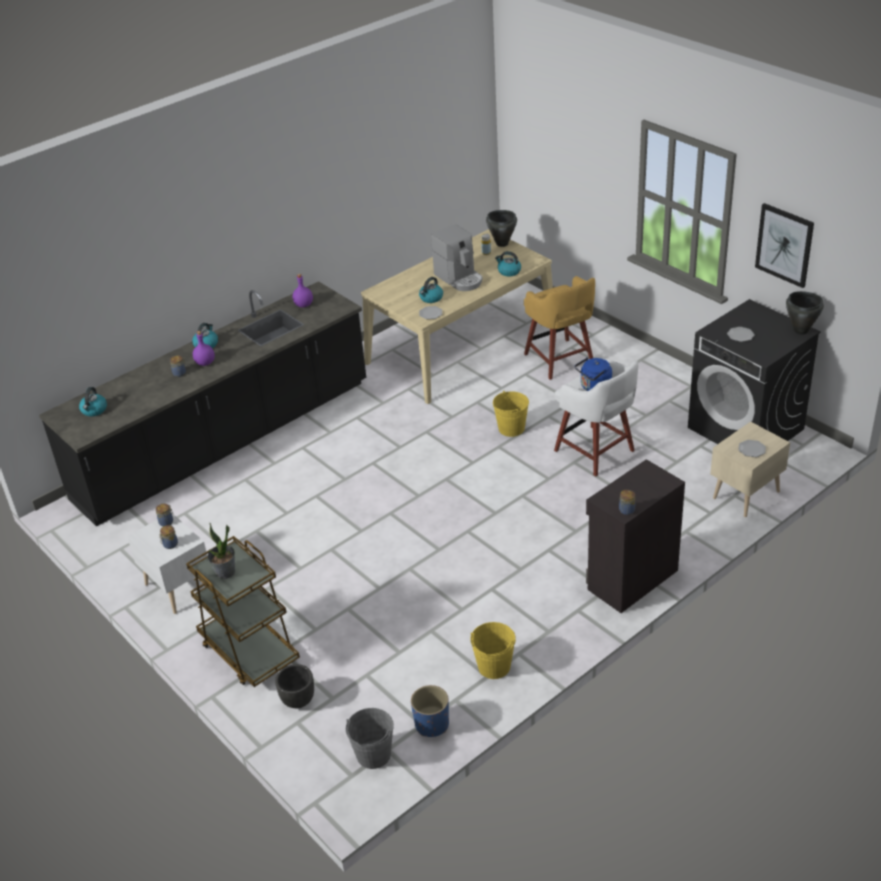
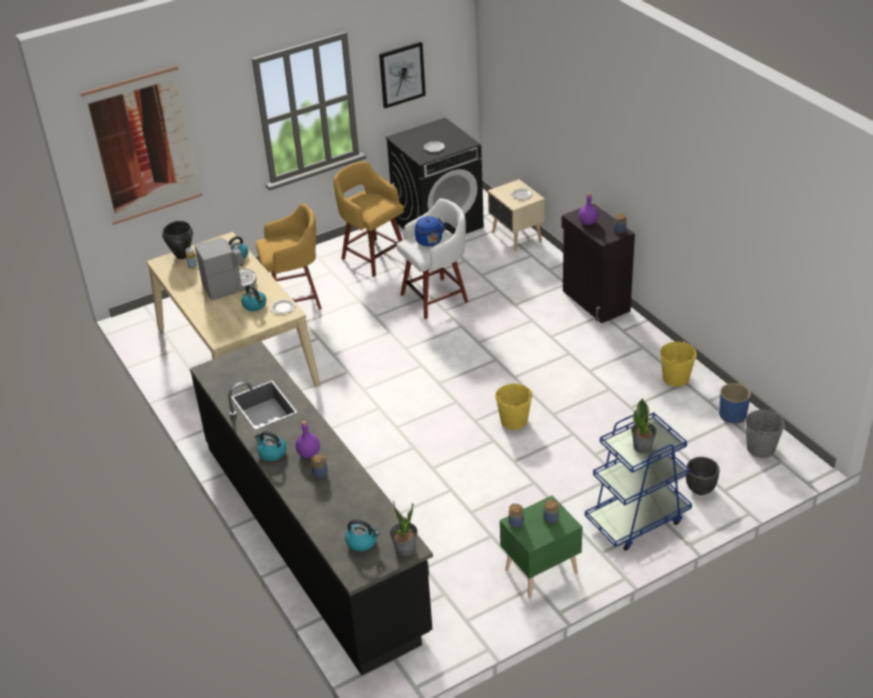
camera: 80 degrees left, 0 degrees up
white nightstand [127,512,207,614] -> green nightstand [500,495,583,598]
brown cart [186,536,300,687] -> blue cart [585,412,692,551]
purple bottle [293,274,313,308] -> purple bottle moved to [579,193,598,225]
yellow bucket [493,391,529,437] -> yellow bucket moved to [495,384,532,430]
black cooking pot [786,291,824,335] -> none
none -> picture [80,66,203,225]
none -> yellow stool [333,161,404,277]
none -> potted plant [390,501,418,557]

